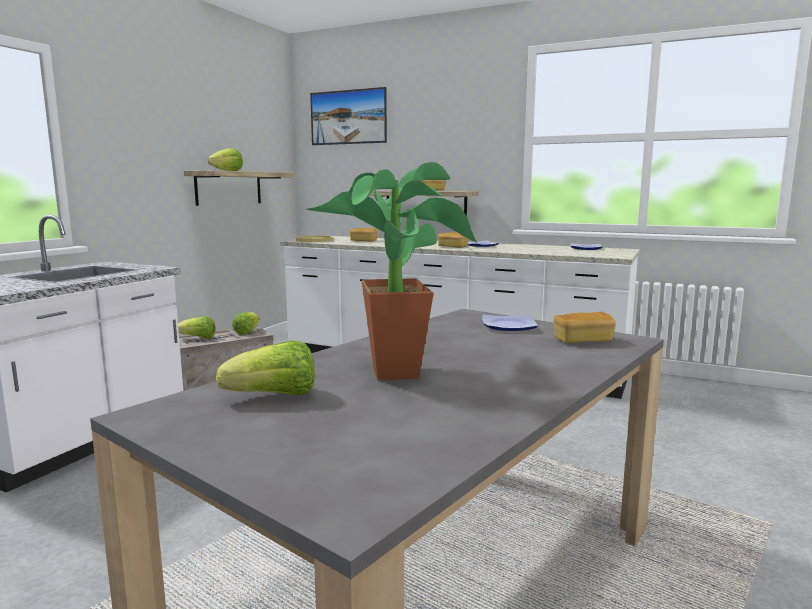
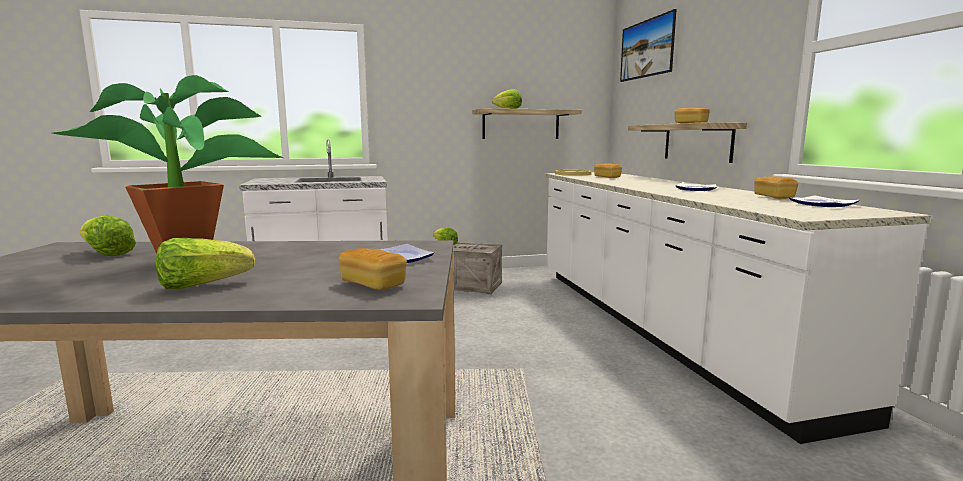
camera: 50 degrees right, 0 degrees up
lettuce [232,312,260,335] -> lettuce moved to [156,238,255,290]
bread [438,232,468,248] -> bread moved to [754,176,798,199]

